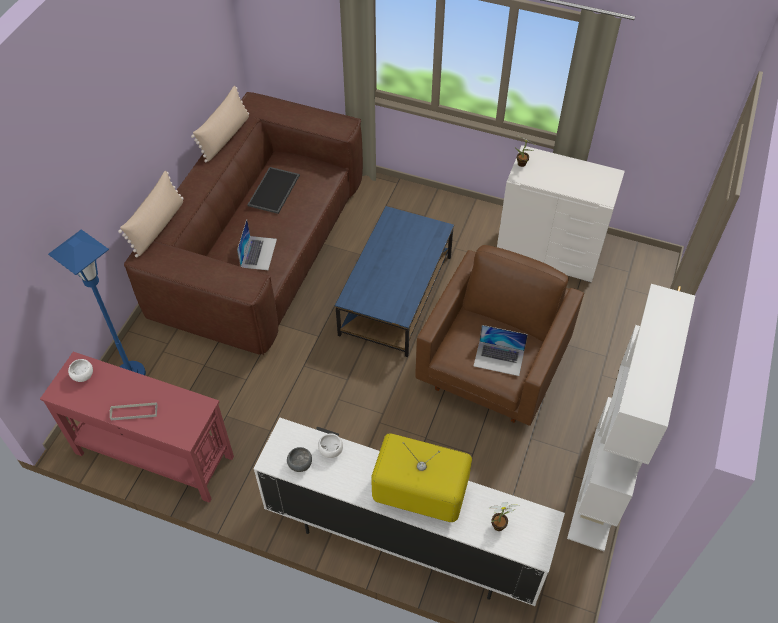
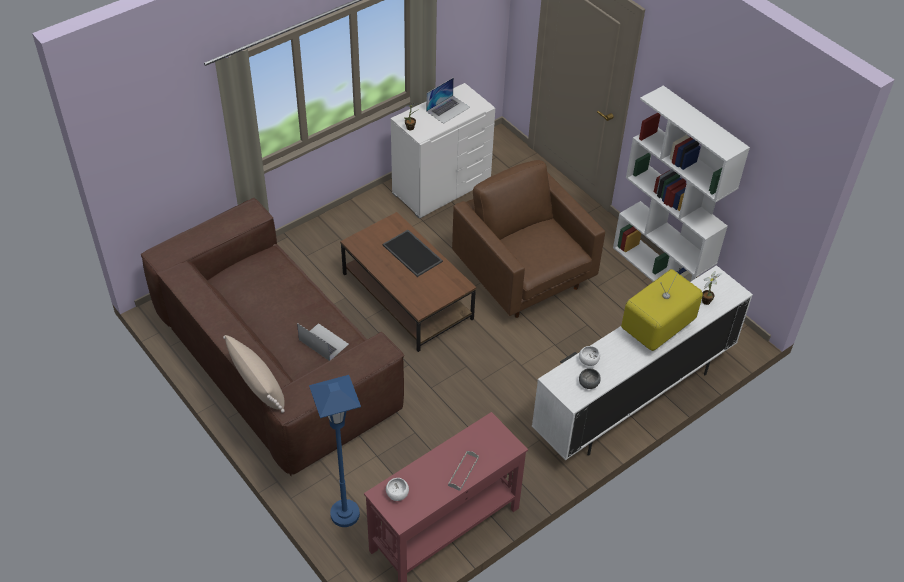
camera: 60 degrees left, 5 degrees down
beige pillow [191,86,249,163] -> none
tray [247,167,300,214] -> tray moved to [383,230,443,277]
blue coffee table [335,206,454,357] -> brown coffee table [340,212,476,352]
laptop [474,325,528,376] -> laptop moved to [426,77,470,124]

